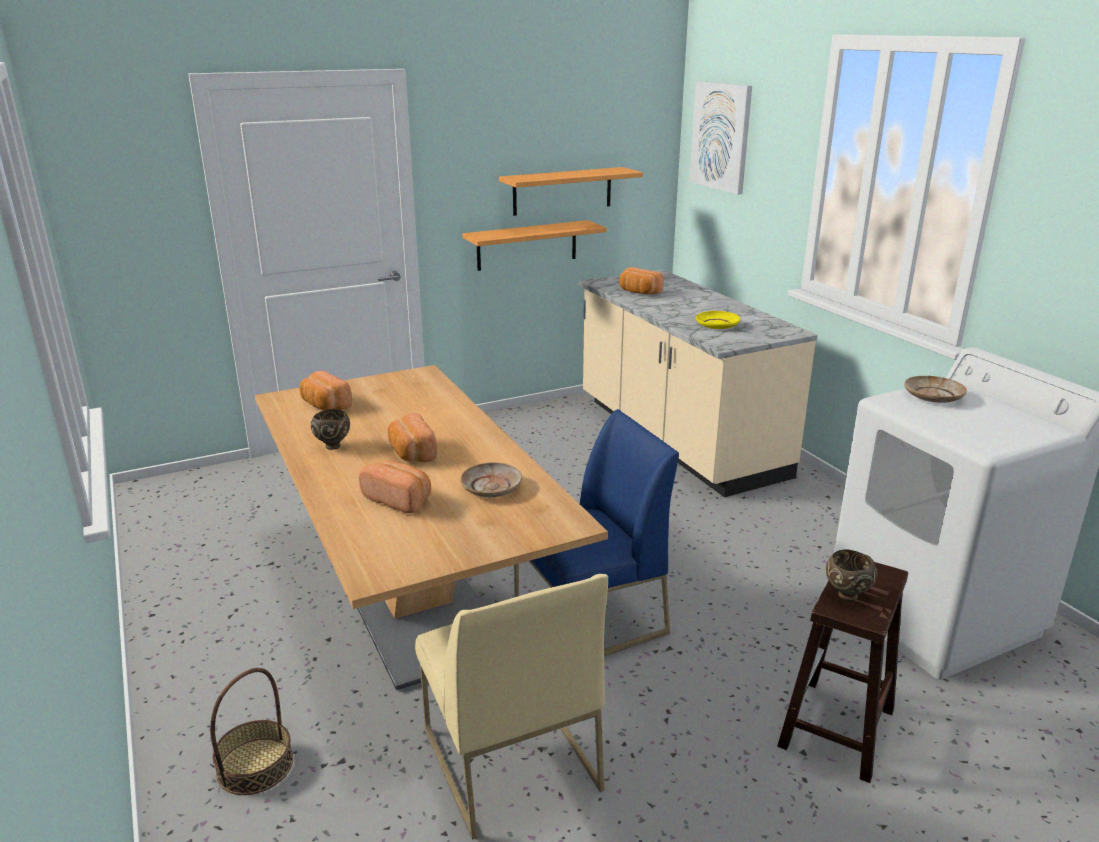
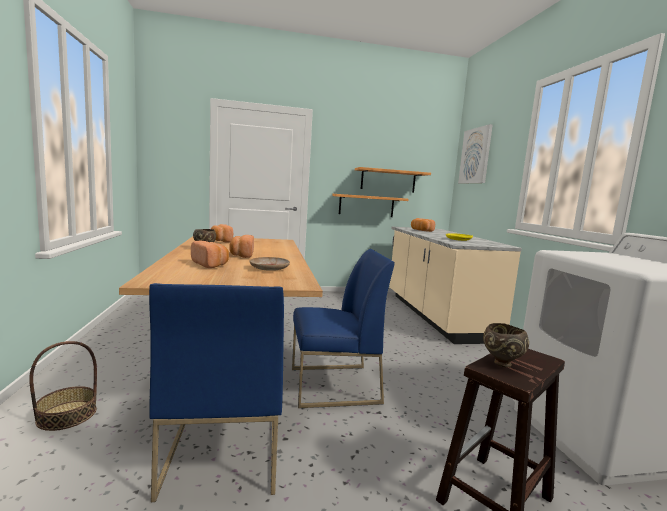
camera: 15 degrees right, 15 degrees down
beige chair [415,574,608,840] -> blue chair [149,283,284,502]
beige plate [905,376,967,403] -> none

